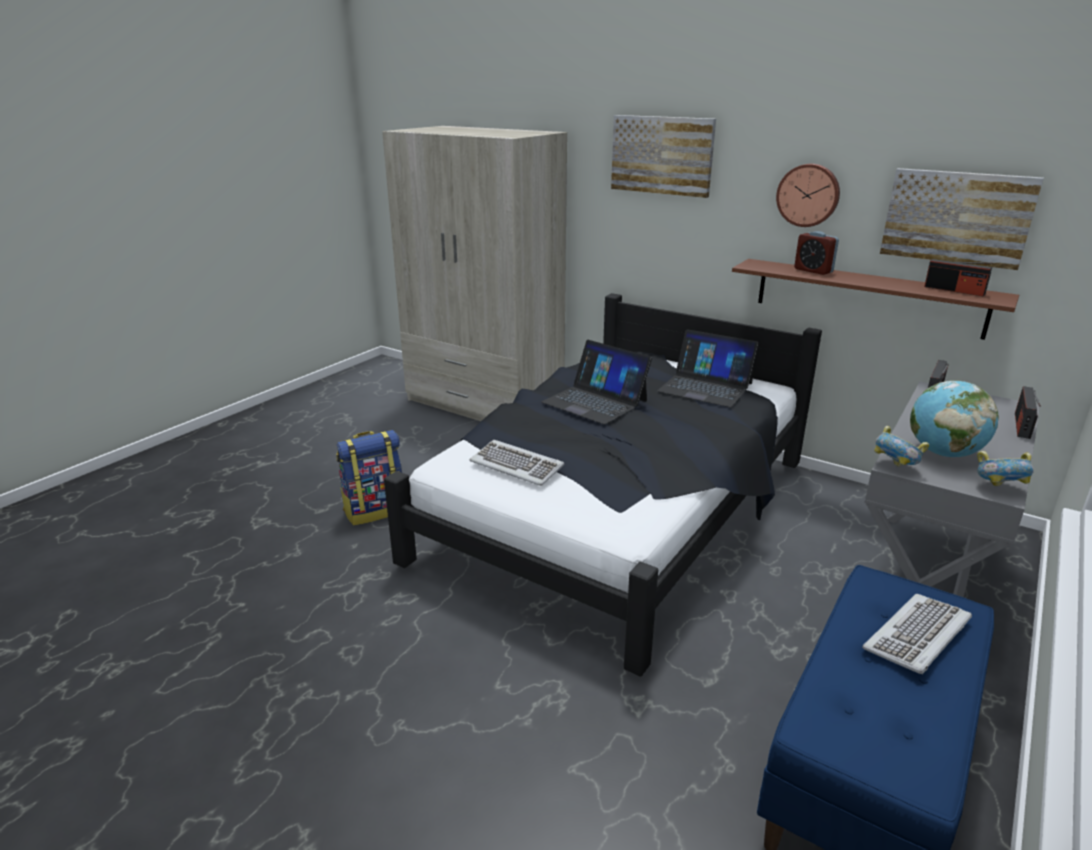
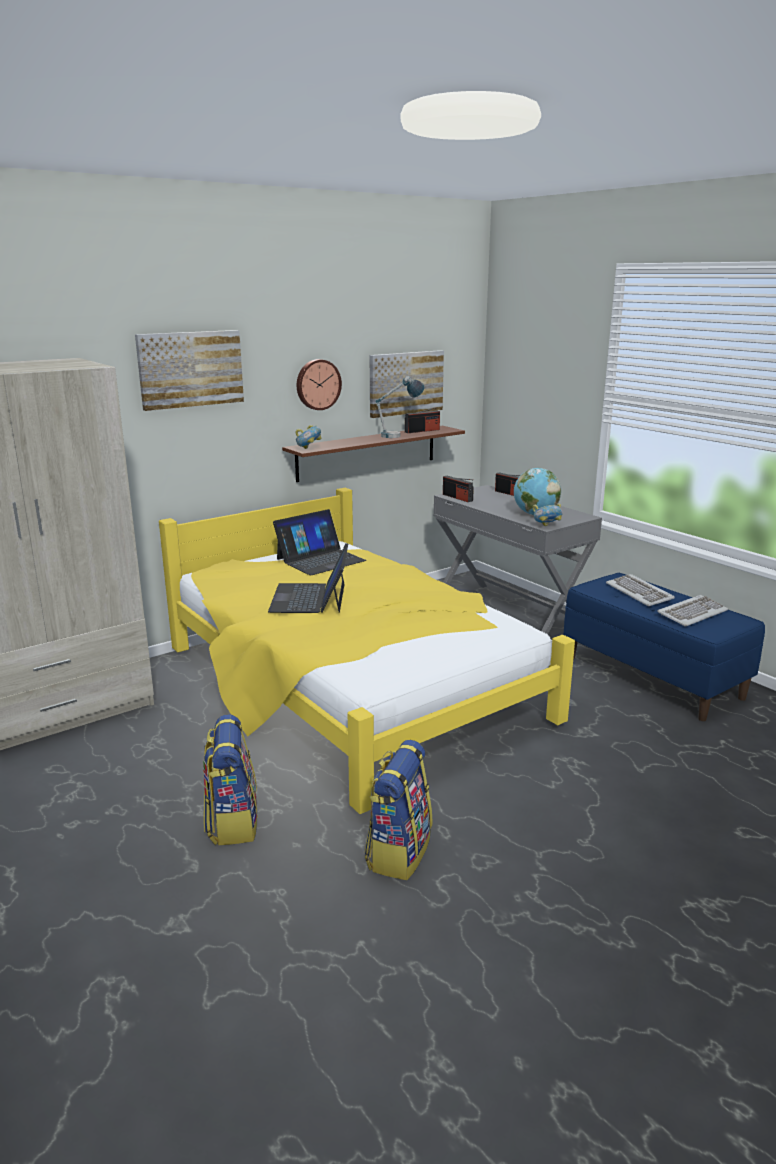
camera: 70 degrees left, 5 degrees down
black bed [384,293,822,677] -> yellow bed [159,488,575,814]
keyboard [470,440,564,486] -> keyboard moved to [657,595,728,626]
laptop [541,340,652,424] -> laptop turned 120 degrees clockwise [268,543,348,613]
alarm clock [794,231,839,275] -> none
bowl [977,451,1034,486] -> bowl moved to [295,425,321,449]
none -> backpack [364,740,432,880]
none -> table lamp [375,376,425,438]

